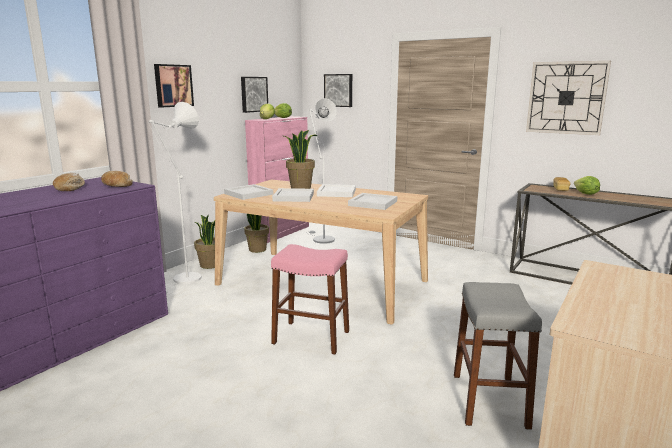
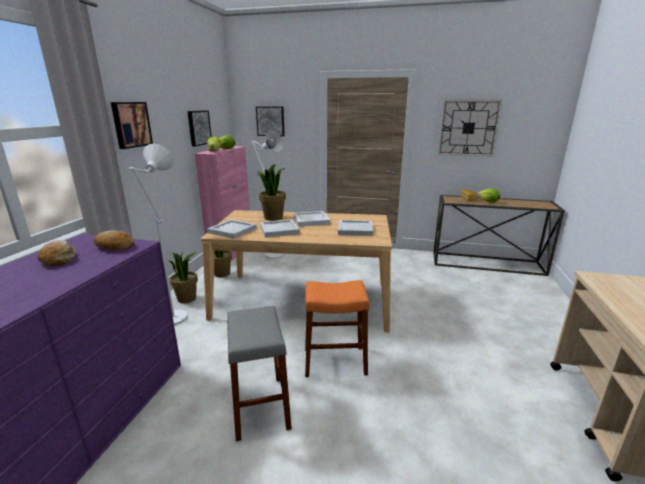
camera: 20 degrees left, 5 degrees up
pink stool [271,244,349,355] -> orange stool [305,280,369,377]
grey stool [454,282,542,430] -> grey stool moved to [227,306,292,441]

